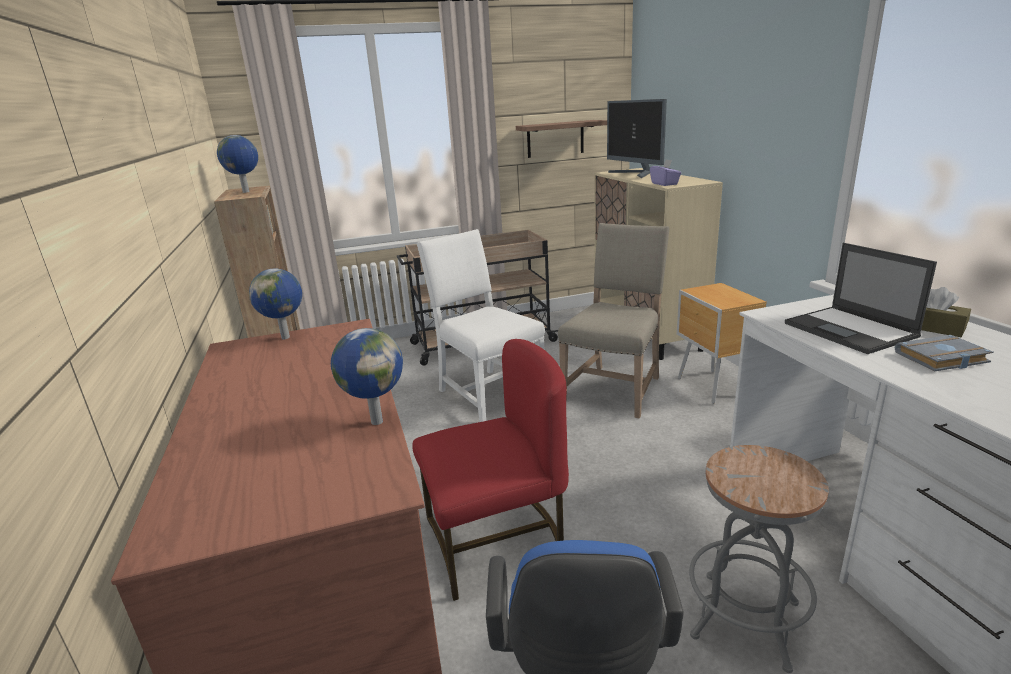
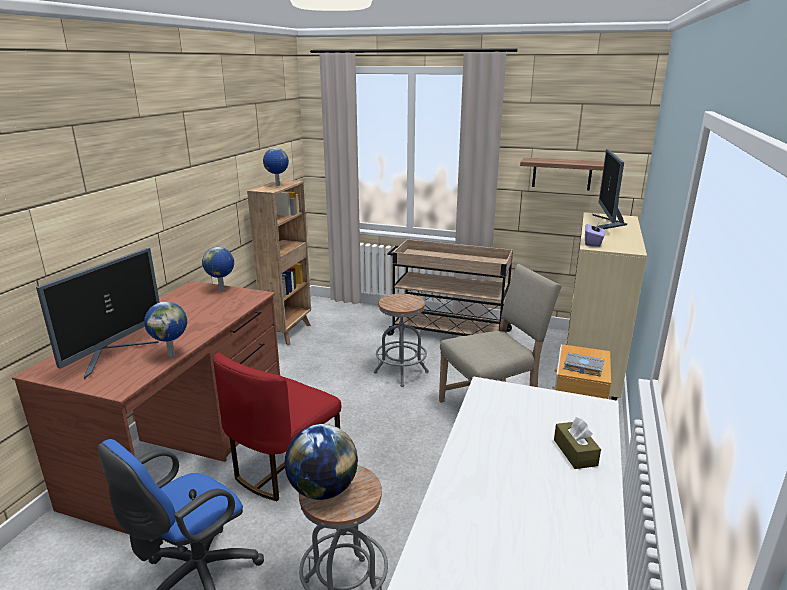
camera: 35 degrees right, 0 degrees up
red chair [412,339,569,601] -> red chair turned 105 degrees clockwise [213,352,341,501]
white chair [417,229,545,422] -> grey stool [374,294,429,387]
laptop [785,243,937,354] -> none
grey book [894,335,993,371] -> grey book moved to [563,352,604,377]
none -> monitor [36,248,160,379]
none -> globe [285,424,358,500]

